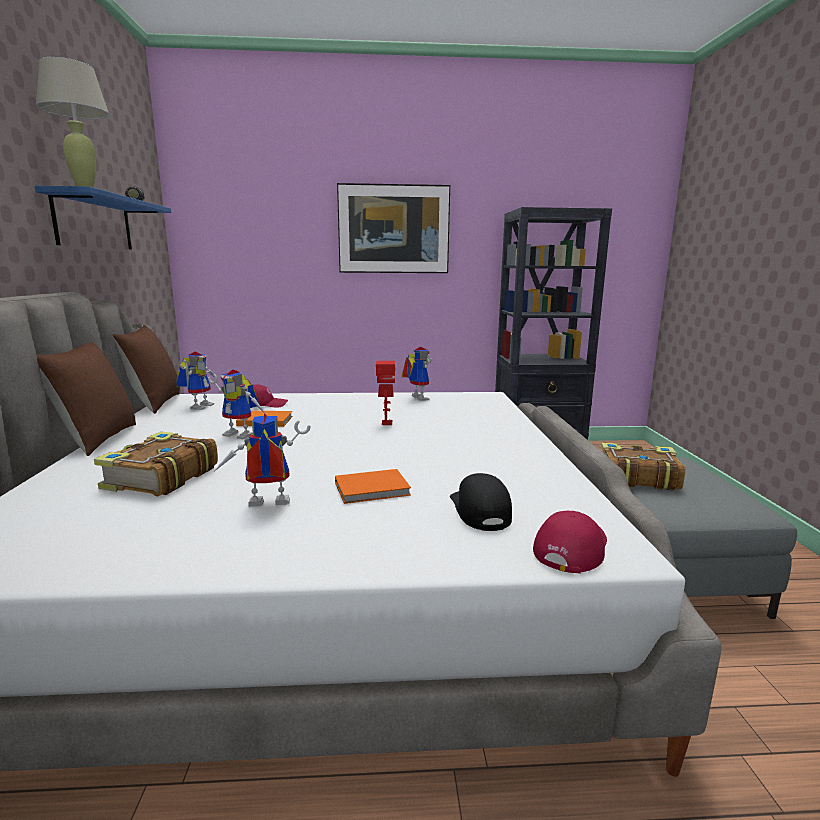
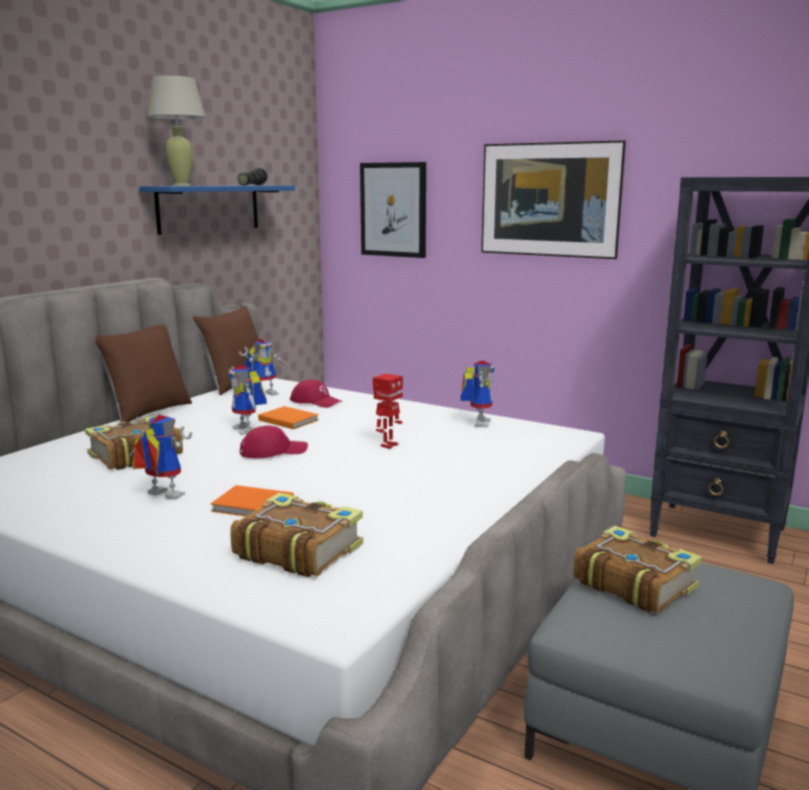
camera: 35 degrees right, 0 degrees up
black cap [450,473,512,531] -> book [230,492,363,577]
red cap [533,510,607,574] -> red cap moved to [240,425,308,458]
none -> picture [360,162,426,258]

